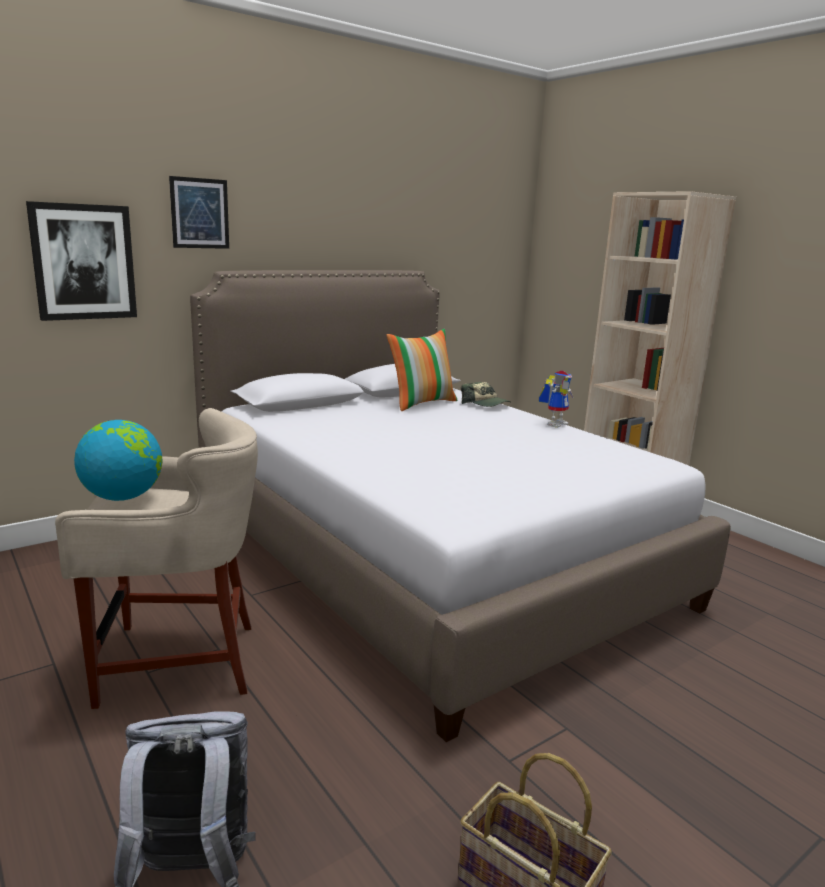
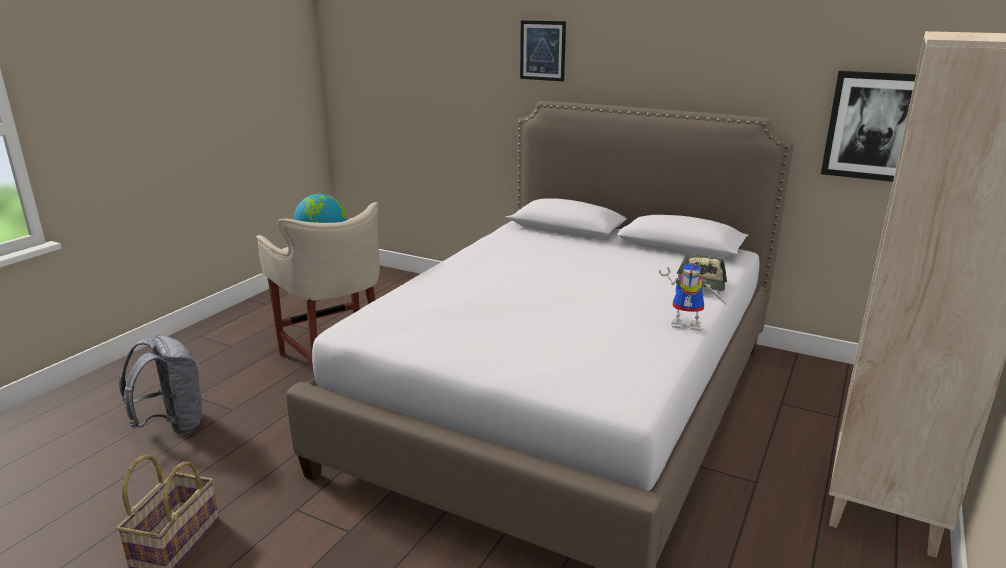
camera: 65 degrees right, 5 degrees up
picture [26,201,137,321] -> picture moved to [821,71,916,182]
pillow [386,329,458,411] -> none

